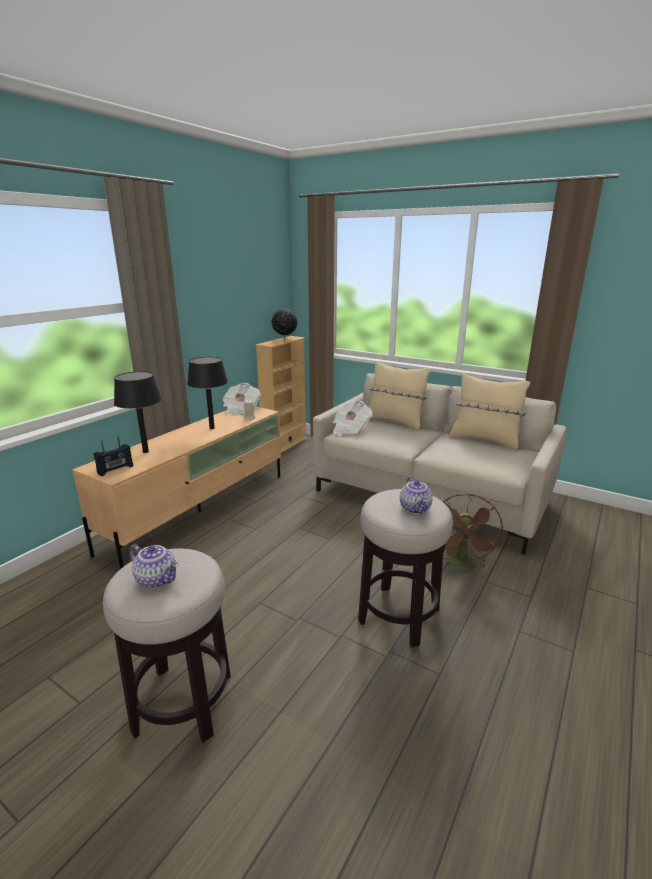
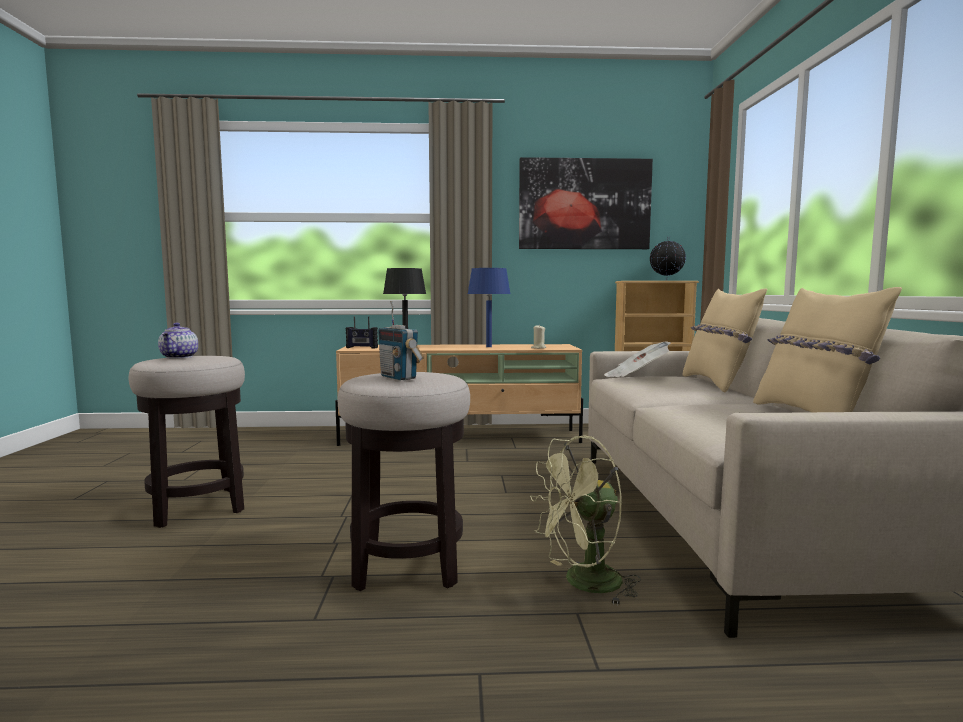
camera: 55 degrees right, 15 degrees down
black table lamp [187,357,228,429] -> blue table lamp [467,268,511,347]
newspaper [222,383,261,416] -> none
teapot [400,476,433,514] -> radio [378,301,424,380]
brown fan [442,494,503,571] -> green fan [530,435,641,606]
none -> picture [519,157,653,249]

